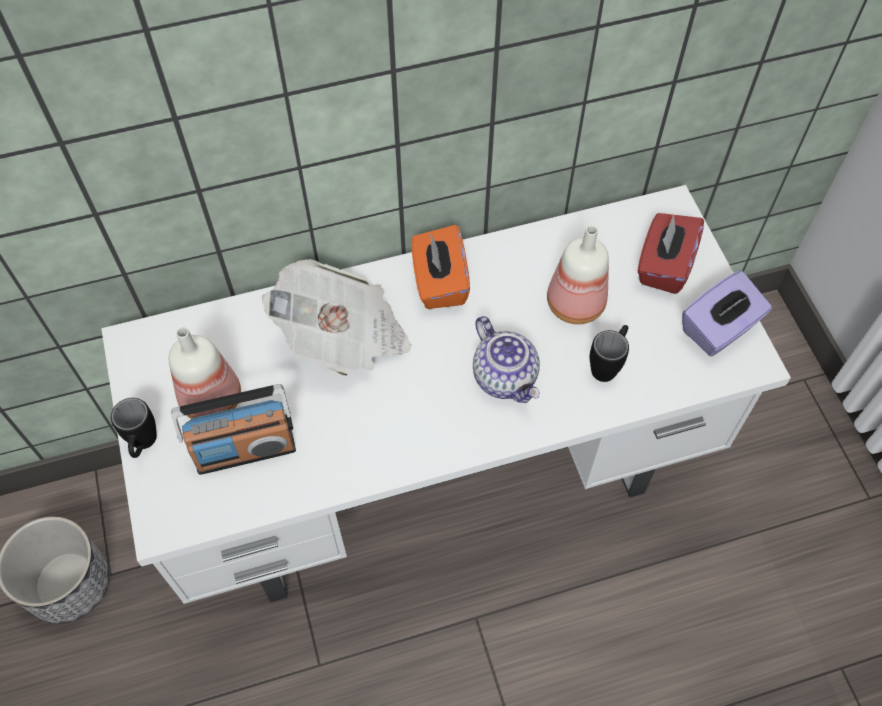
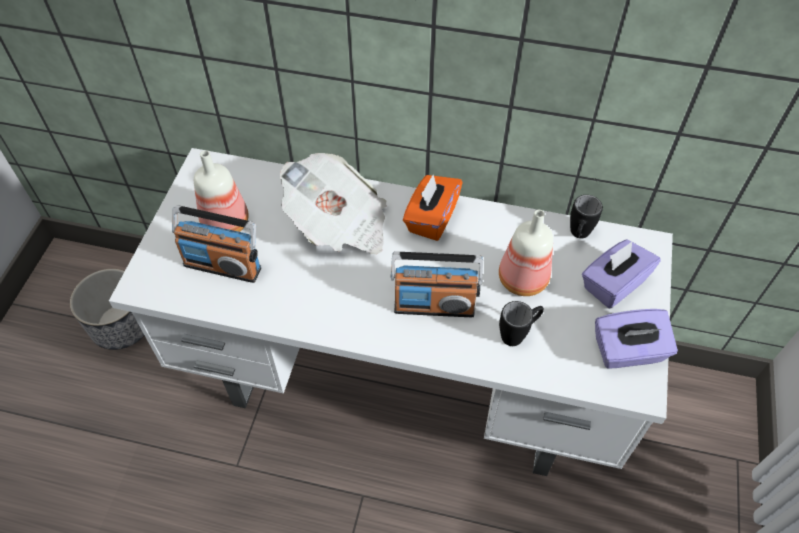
camera: 30 degrees right, 5 degrees down
black mug [111,398,157,458] -> black mug moved to [570,195,603,238]
teapot [473,316,540,403] -> radio [390,252,483,317]
red tissue box [637,213,704,294] -> purple tissue box [582,239,661,309]

